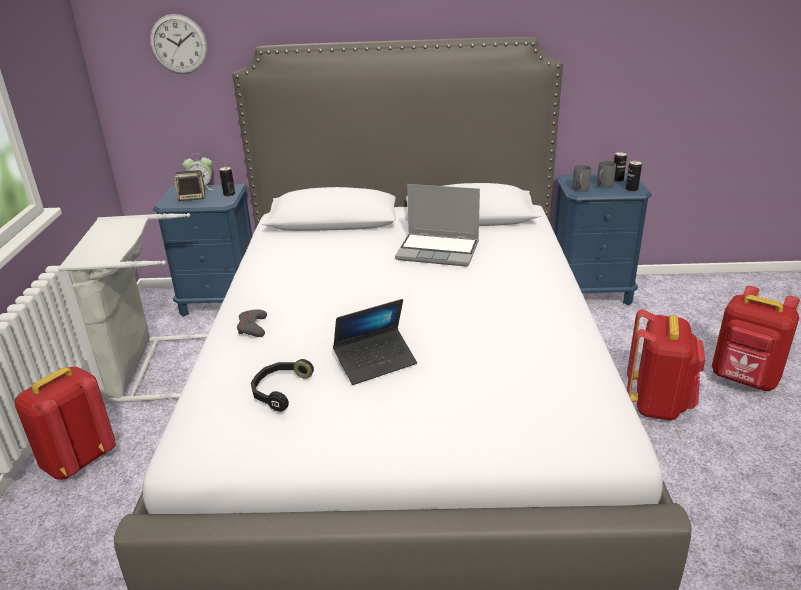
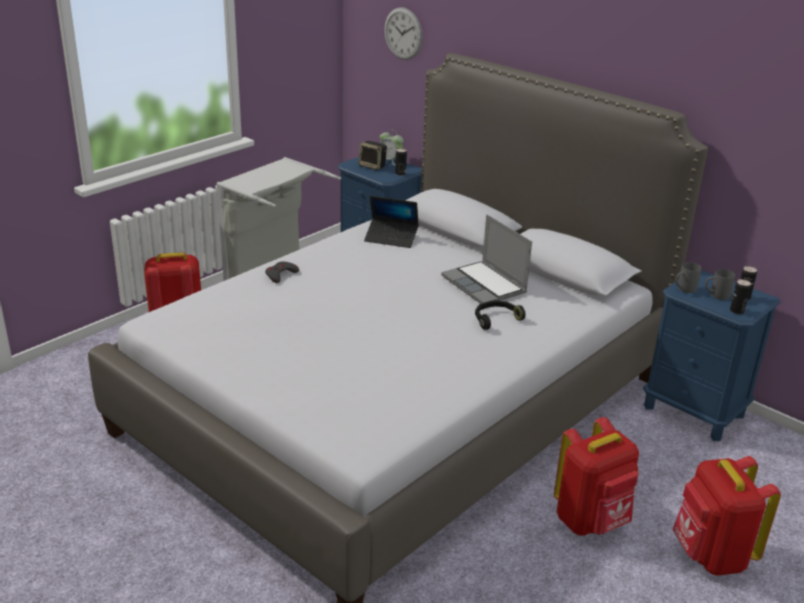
camera: 40 degrees right, 0 degrees up
black headphones [251,359,314,412] -> black headphones moved to [475,300,526,330]
laptop [333,299,417,385] -> laptop moved to [364,196,419,248]

